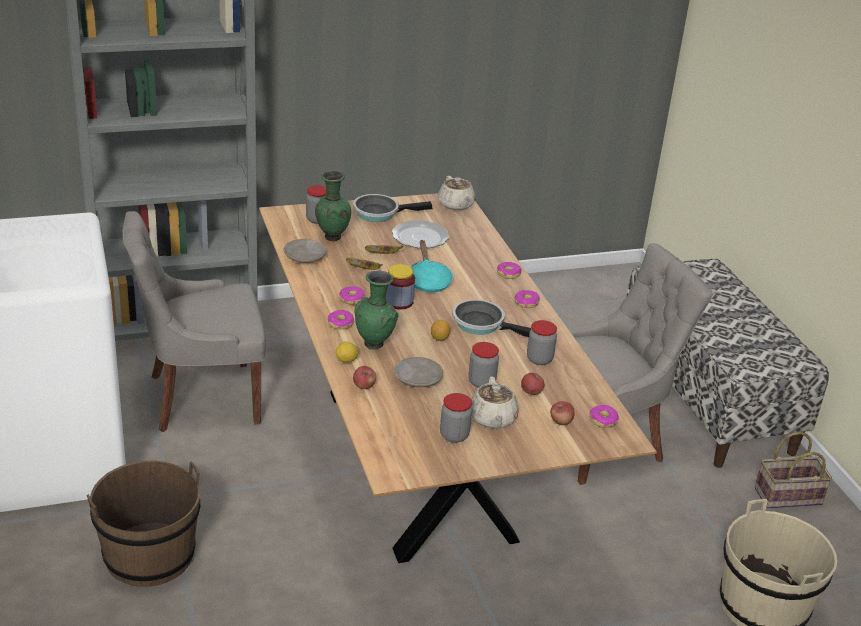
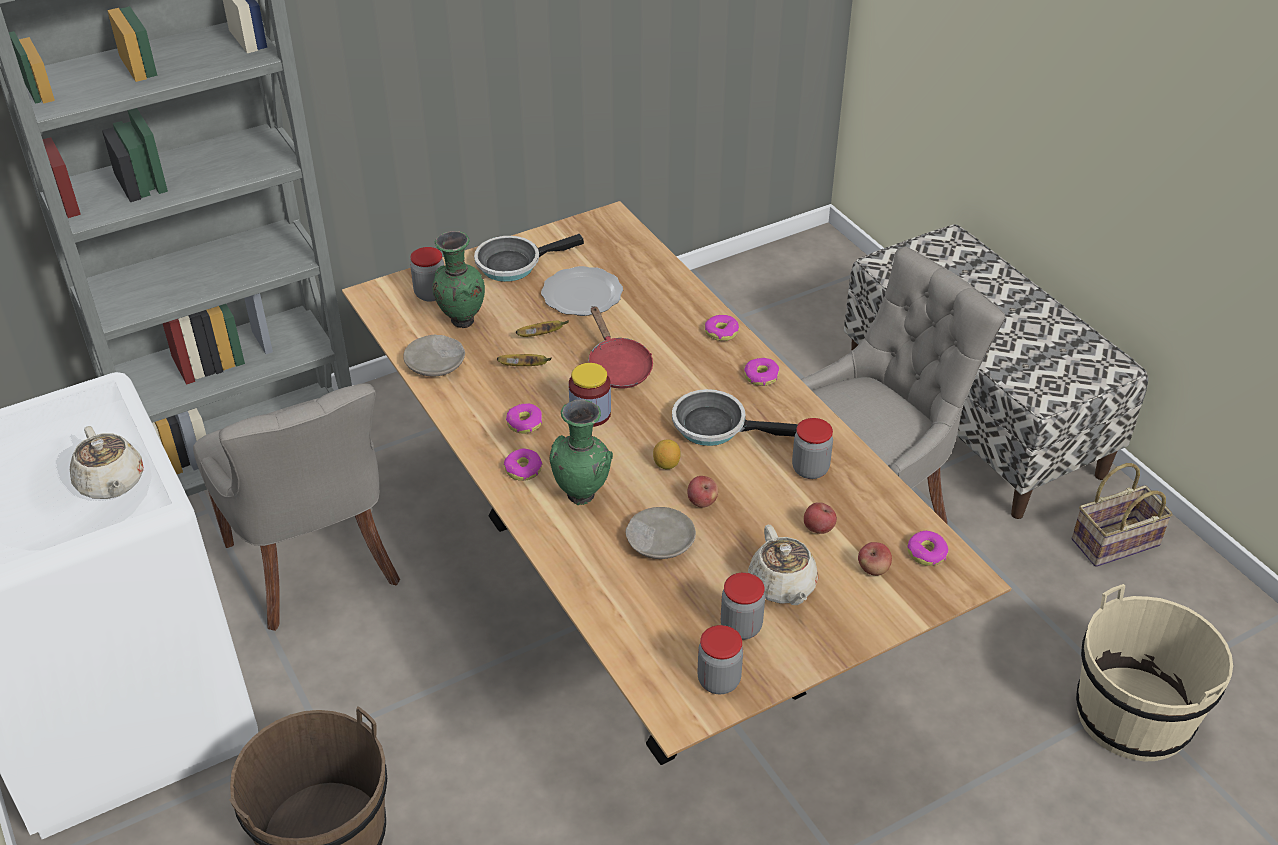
camera: 10 degrees left, 10 degrees up
grey chair [122,211,266,432] -> grey chair turned 90 degrees counterclockwise [193,383,400,631]
lemon [336,342,358,363] -> none
apple [353,366,376,389] -> apple moved to [687,476,718,508]
turquoise frying pan [410,240,453,292] -> red frying pan [588,306,653,389]
beige teapot [438,176,475,211] -> beige teapot moved to [70,426,143,499]
jar [468,342,499,388] -> jar moved to [697,625,743,694]

